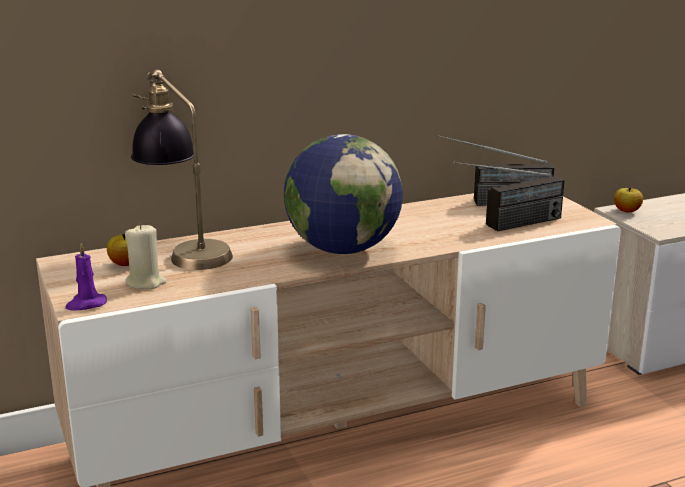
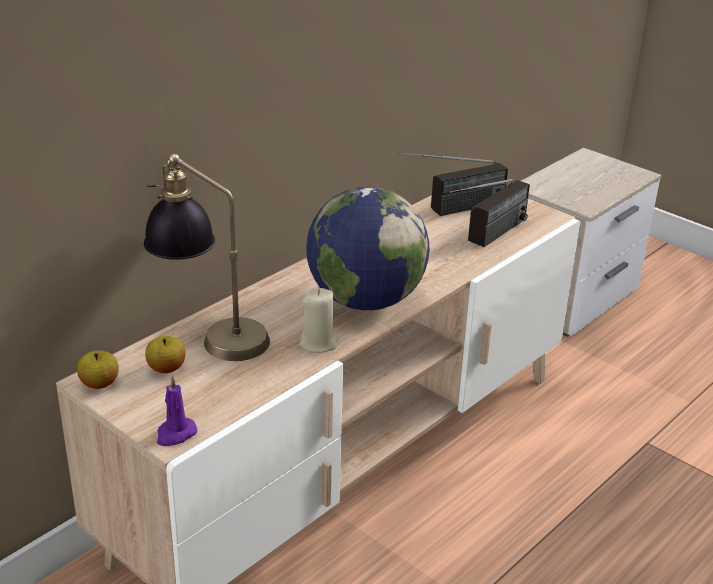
camera: 25 degrees left, 10 degrees up
beige candle [125,224,167,289] -> beige candle moved to [299,288,338,353]
apple [614,187,643,212] -> apple moved to [77,350,119,389]

